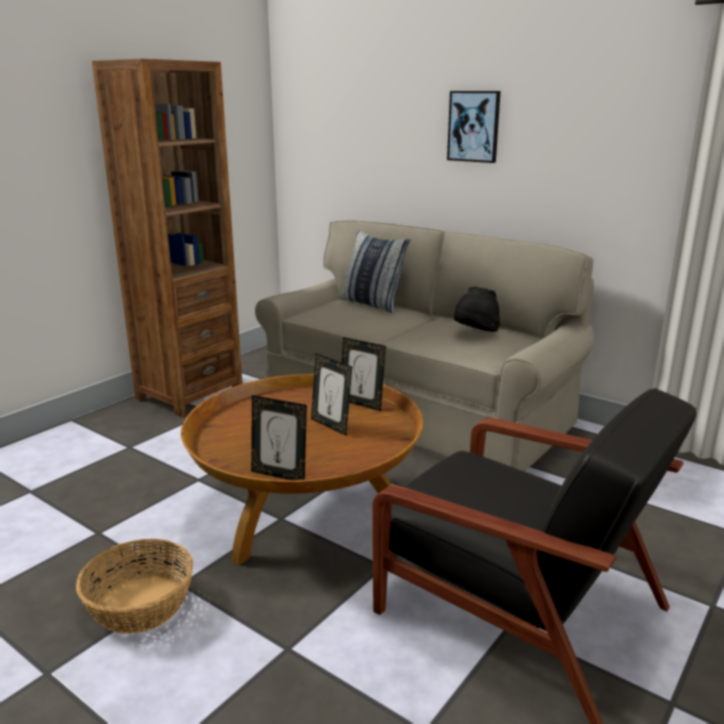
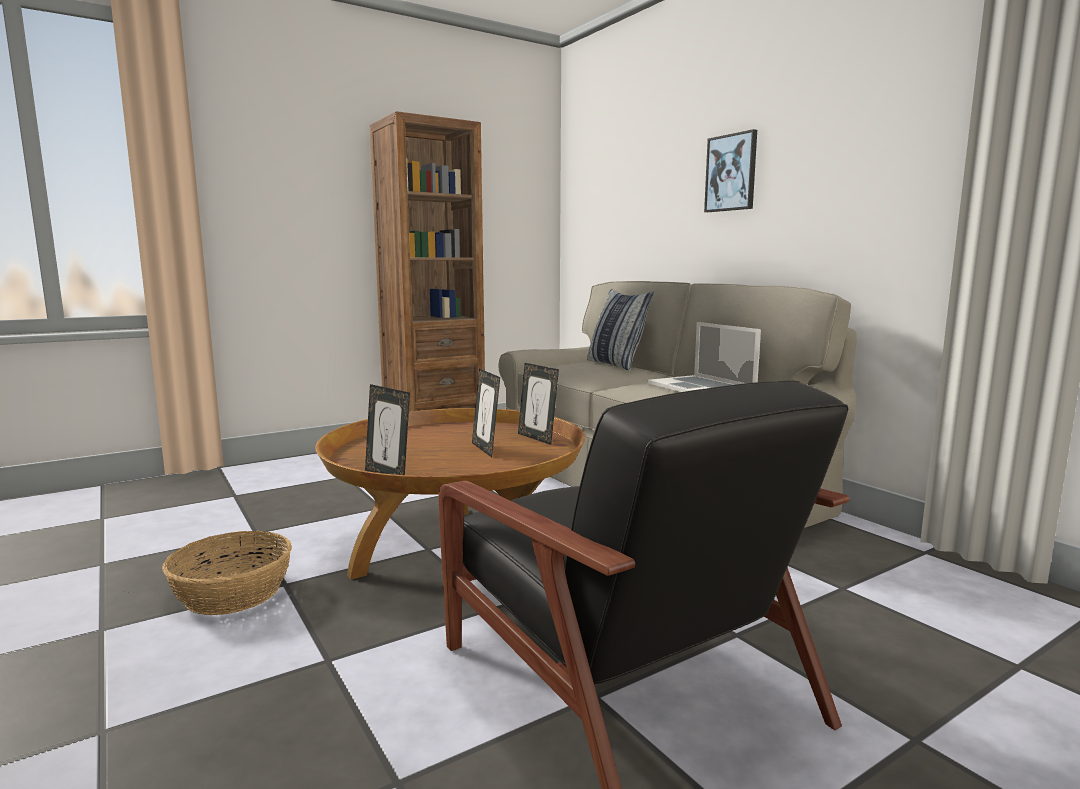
camera: 20 degrees right, 10 degrees down
black hat [454,287,500,332] -> laptop [648,322,761,392]

